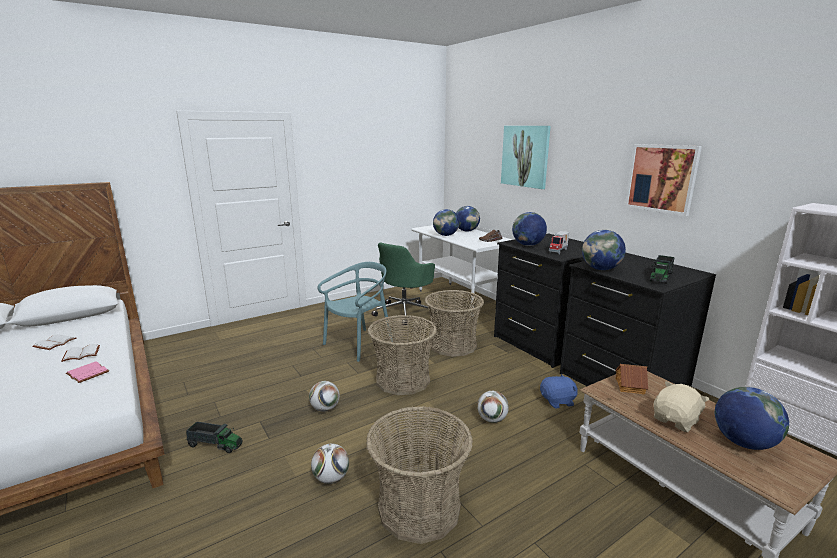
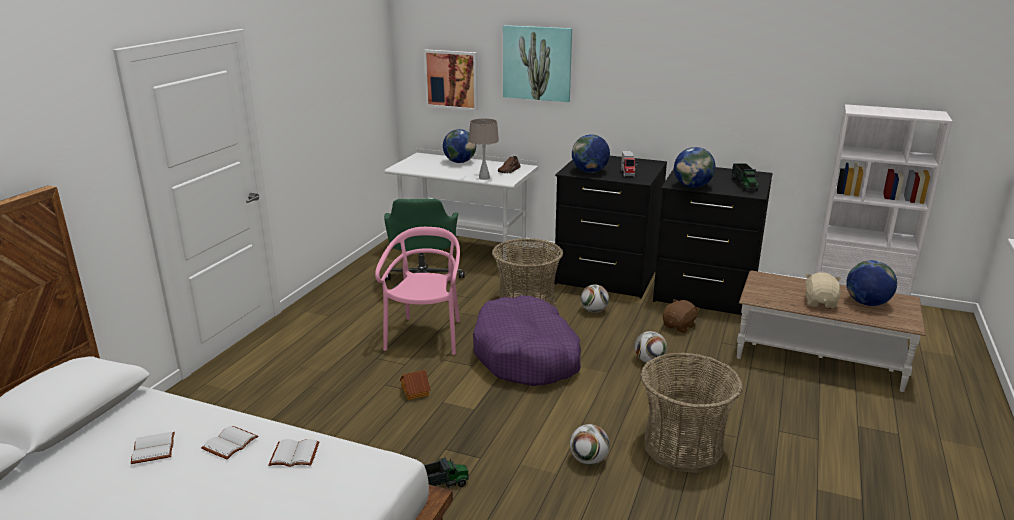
camera: 35 degrees left, 5 degrees up
pink book [66,361,109,383] -> white book [269,439,319,467]
football [309,381,340,412] -> football moved to [581,284,609,313]
turquoise chair [317,262,393,362] -> pink chair [375,227,460,355]
basket [368,315,437,395] -> purple dog bed [473,295,581,386]
globe [433,209,459,236] -> none
blue plush toy [540,374,578,409] -> brown plush toy [663,299,700,333]
toy house [615,364,648,394] -> toy house moved to [400,369,430,400]
picture [625,144,702,216] -> picture moved to [423,49,478,111]
none -> beige table lamp [469,118,499,180]

